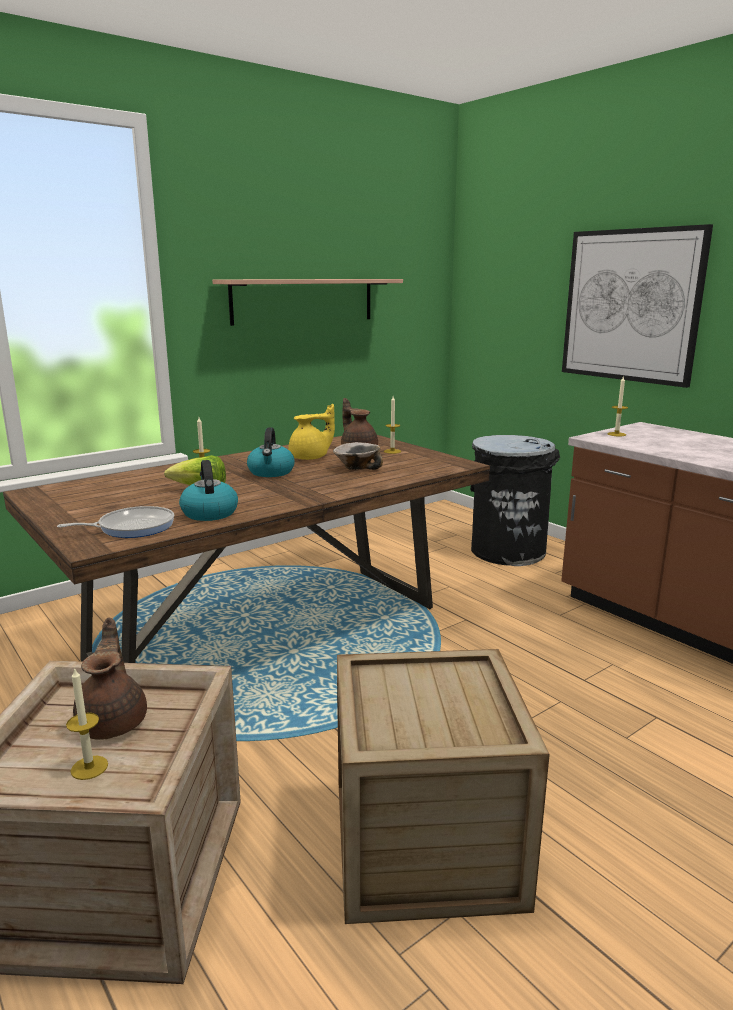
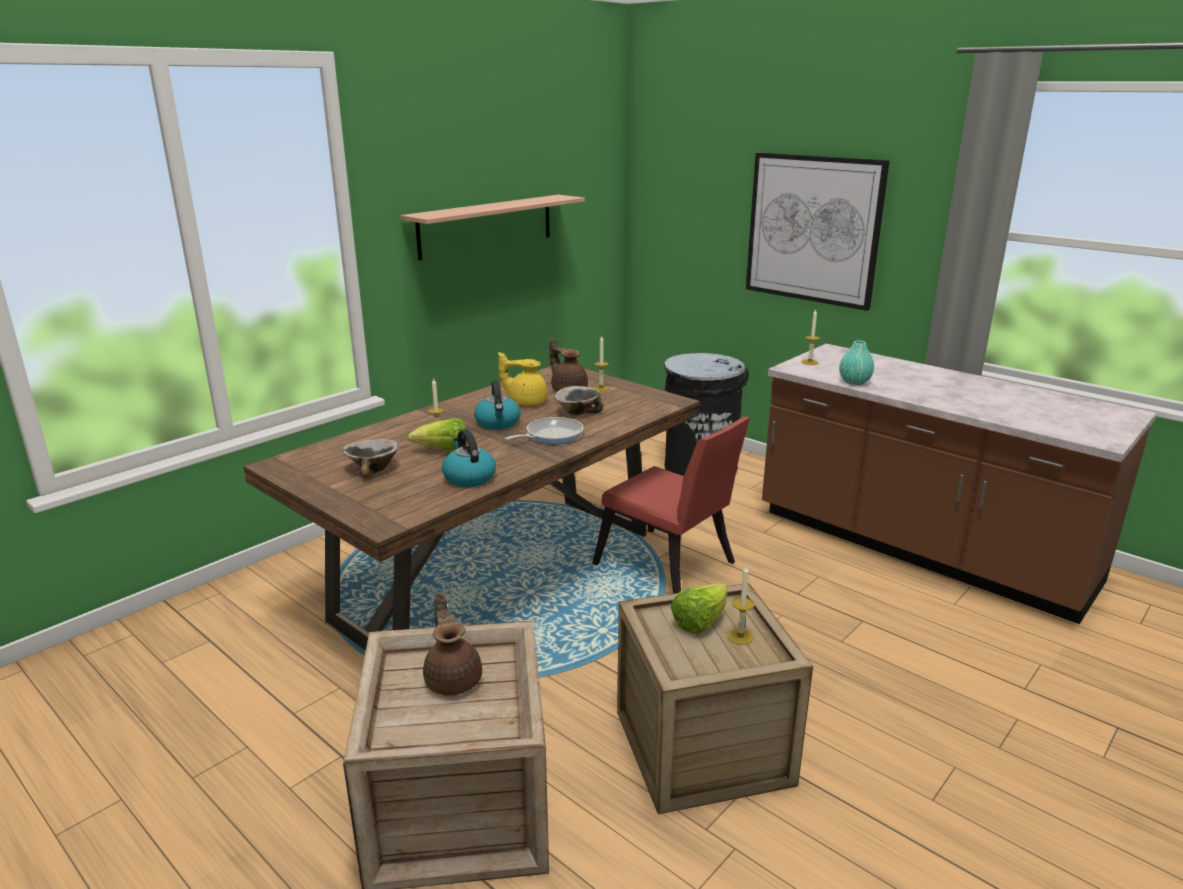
camera: 10 degrees left, 5 degrees up
frying pan [57,506,174,538] -> frying pan moved to [505,417,584,444]
candle [66,667,108,780] -> candle moved to [728,565,755,645]
yellow teapot [288,404,335,460] -> yellow teapot turned 135 degrees counterclockwise [498,352,548,405]
none -> bowl [342,439,398,479]
none -> red chair [592,417,750,594]
none -> lettuce [671,584,727,634]
none -> turquoise vase [839,340,874,385]

